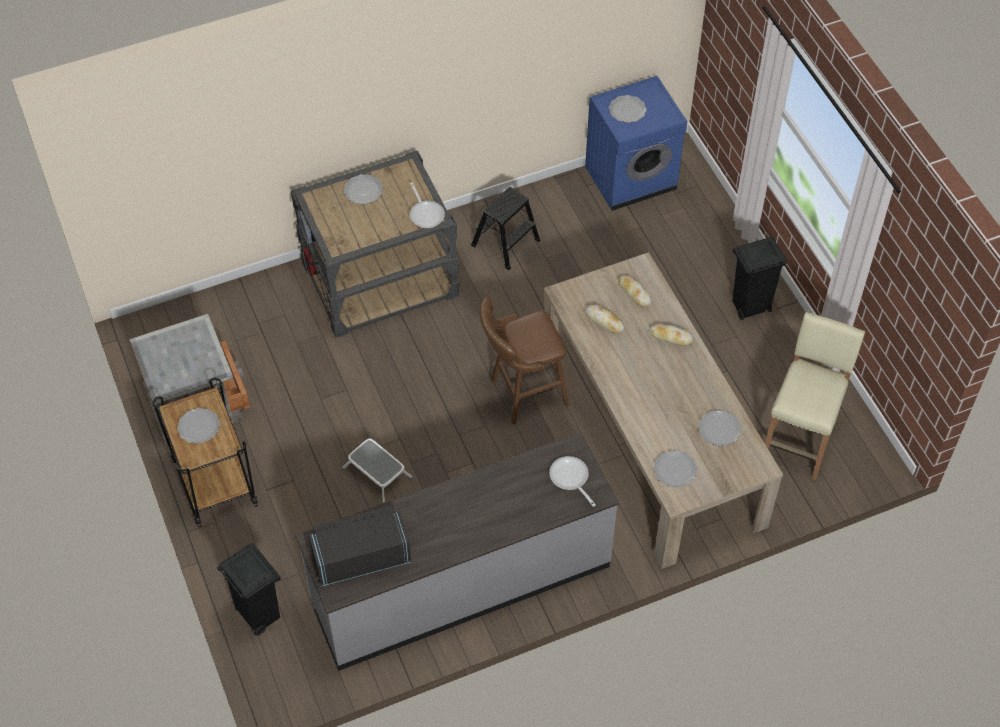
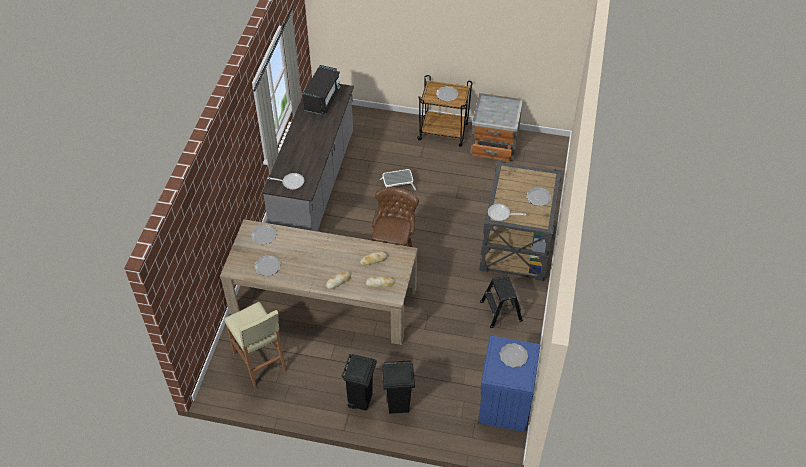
camera: 125 degrees right, 5 degrees down
black trash can [217,543,281,636] -> black trash can moved to [382,360,415,414]

